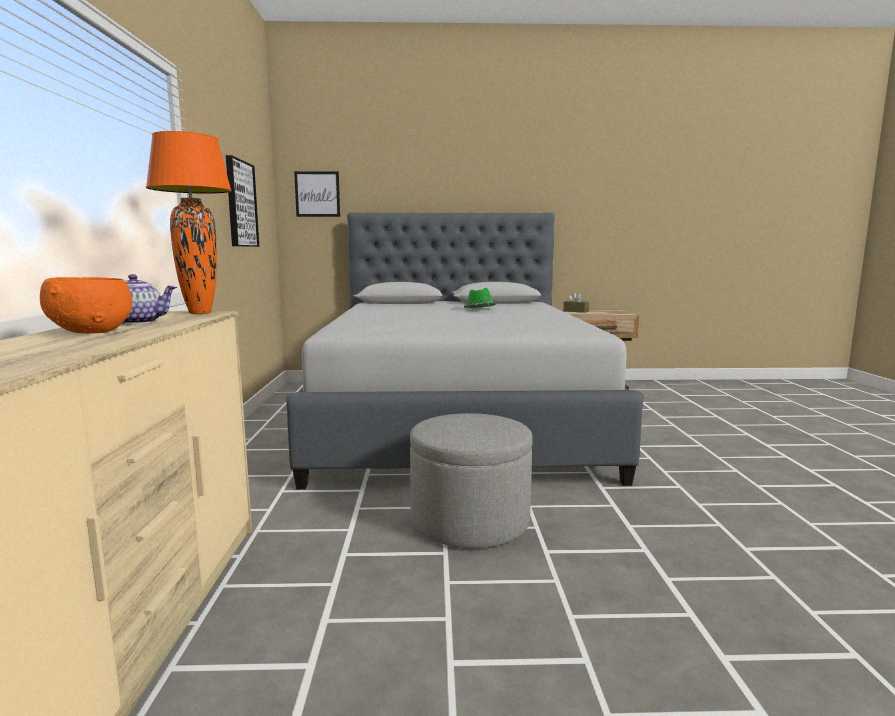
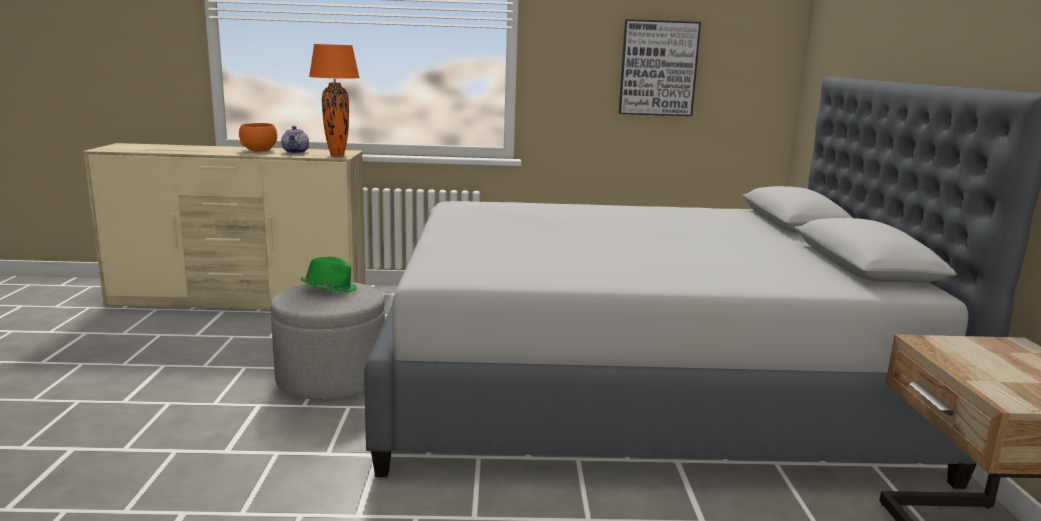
camera: 90 degrees right, 5 degrees up
picture [294,171,340,217] -> none
green hat [464,288,496,308] -> green hat moved to [300,257,357,293]
brown tissue box [563,292,589,313] -> none

